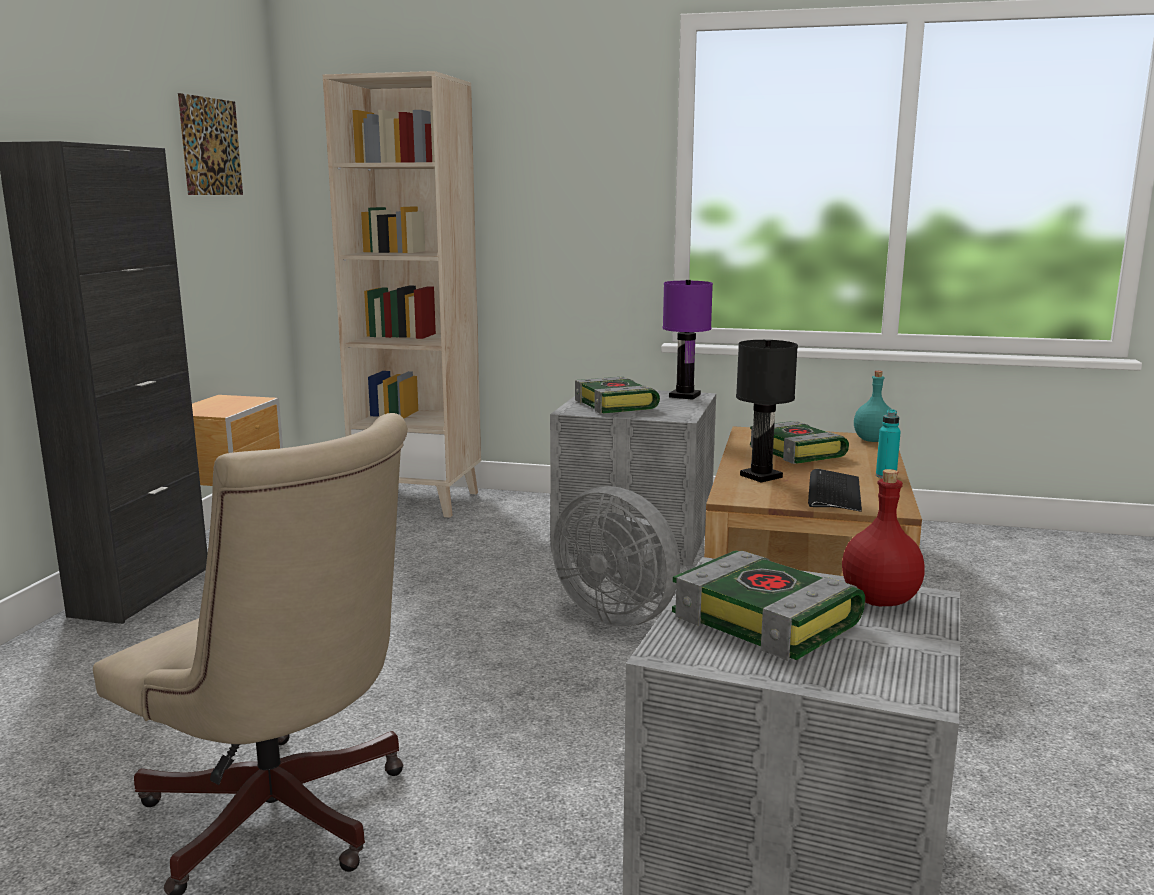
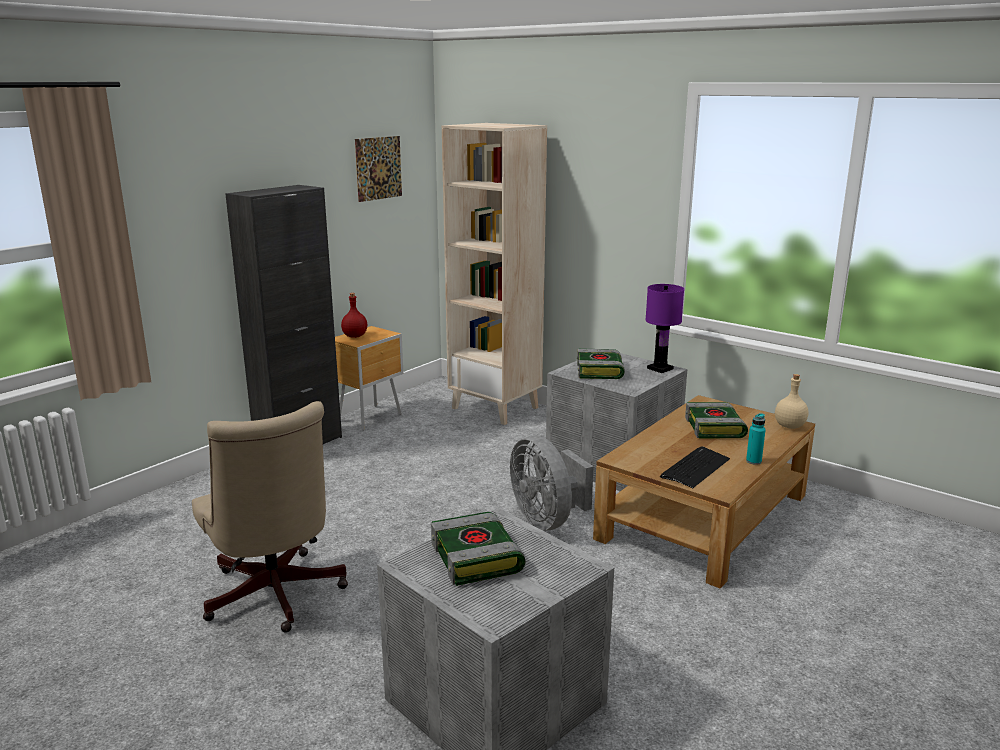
camera: 25 degrees right, 5 degrees up
black table lamp [736,340,798,482] -> none
red bottle [842,469,925,606] -> red bottle moved to [341,293,367,338]
turquoise bottle [854,371,891,442] -> beige bottle [775,374,809,429]

